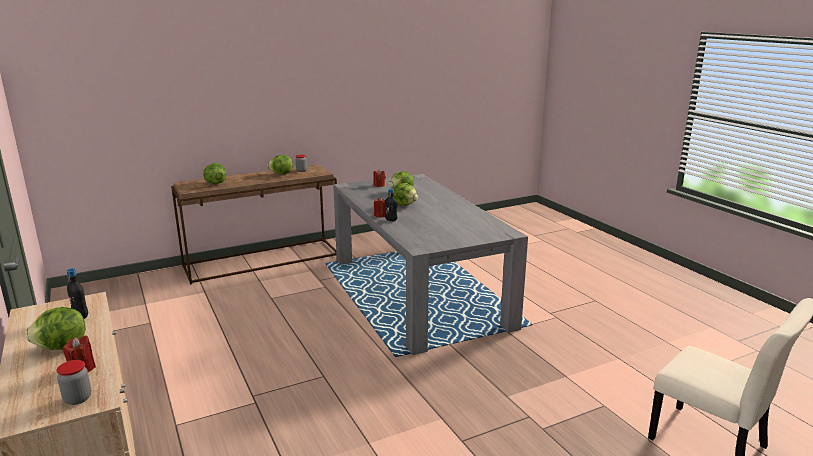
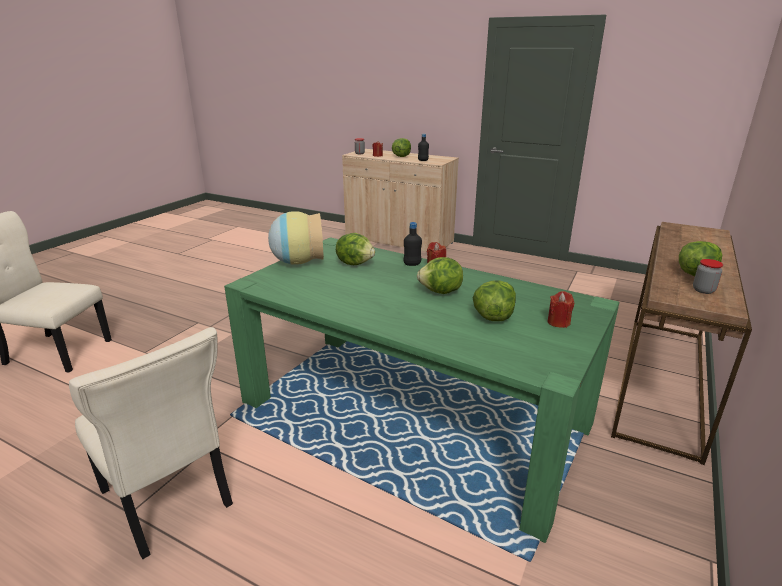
camera: 145 degrees right, 5 degrees up
lettuce [203,163,226,184] -> lettuce moved to [336,233,375,265]
grey dining table [333,174,528,355] -> green dining table [224,237,619,543]
none -> beige chair [69,327,233,559]
none -> vase [268,211,324,265]

